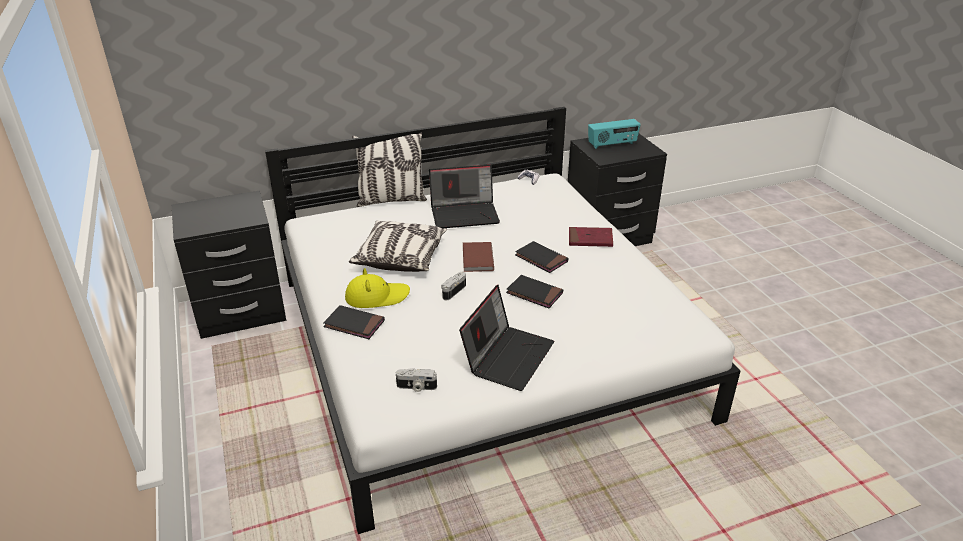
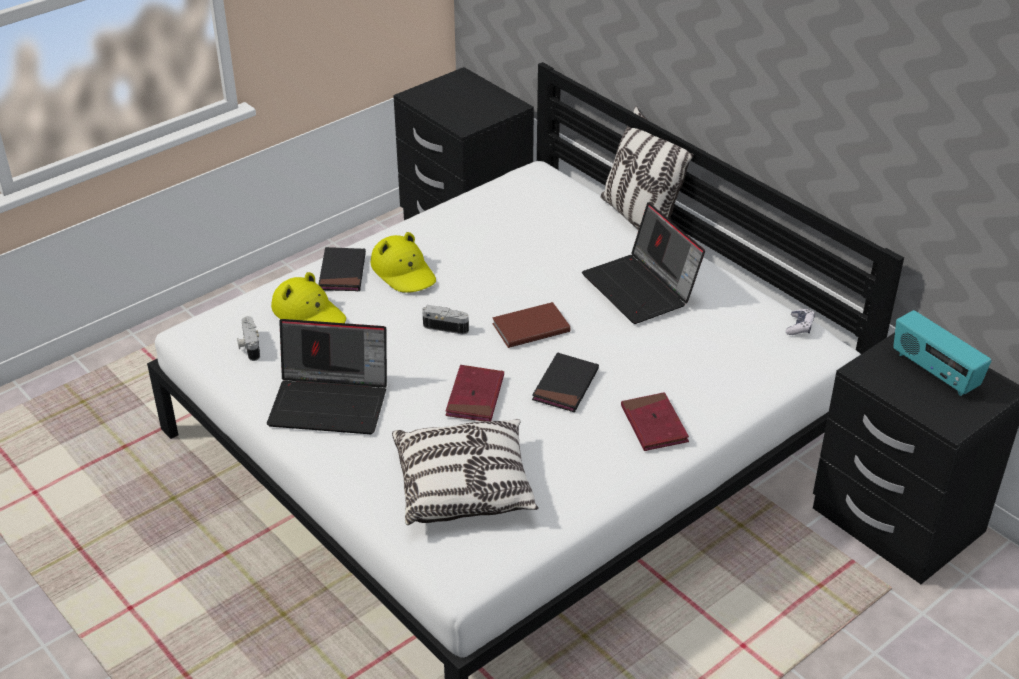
camera: 70 degrees right, 5 degrees up
pillow [349,220,447,272] -> pillow moved to [392,419,539,525]
black book [506,275,563,308] -> red book [445,365,504,421]
none -> yellow hat [271,272,346,323]

